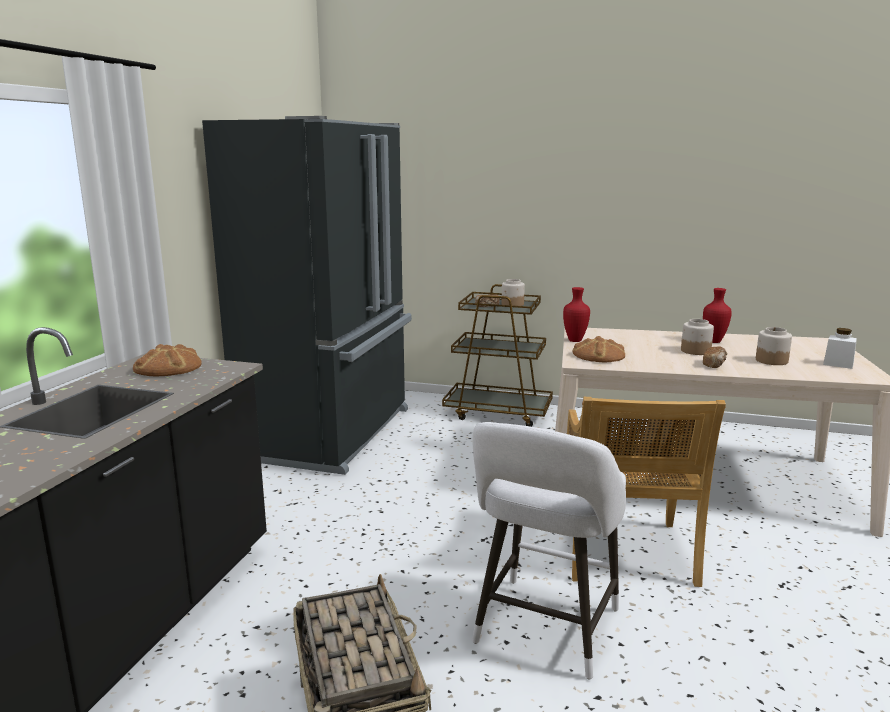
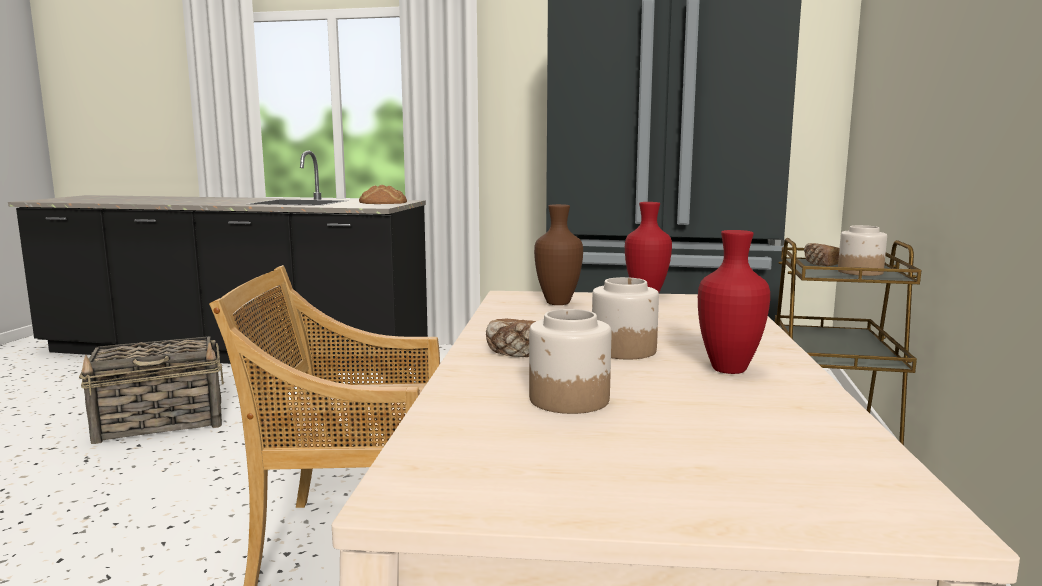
camera: 85 degrees right, 5 degrees down
white stool [472,422,626,680] -> none
bread [572,336,625,362] -> brown vase [534,204,583,305]
white jar [823,328,857,369] -> none

